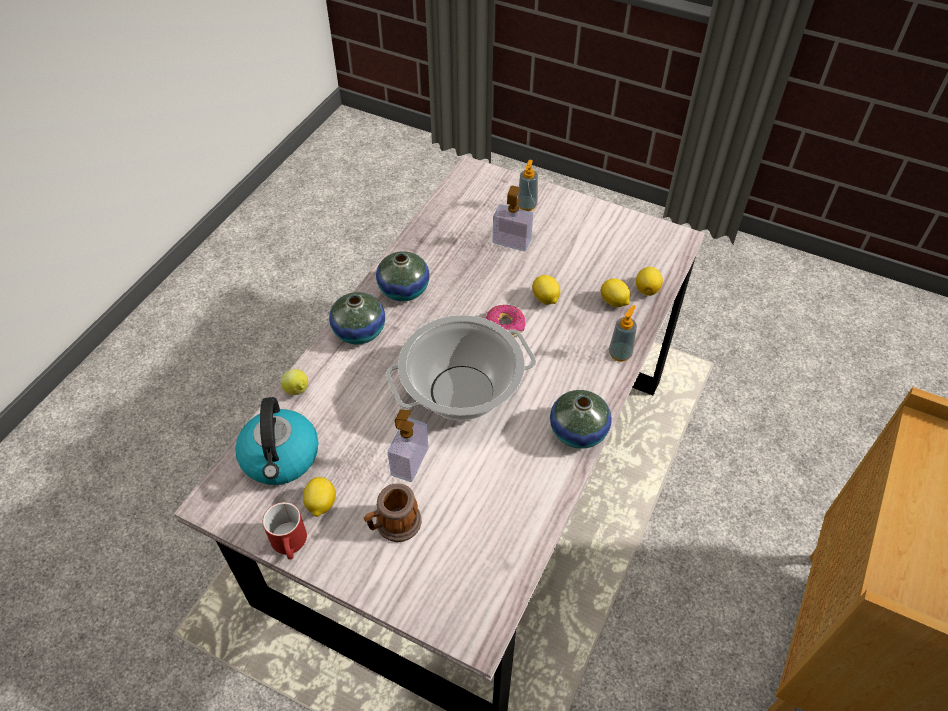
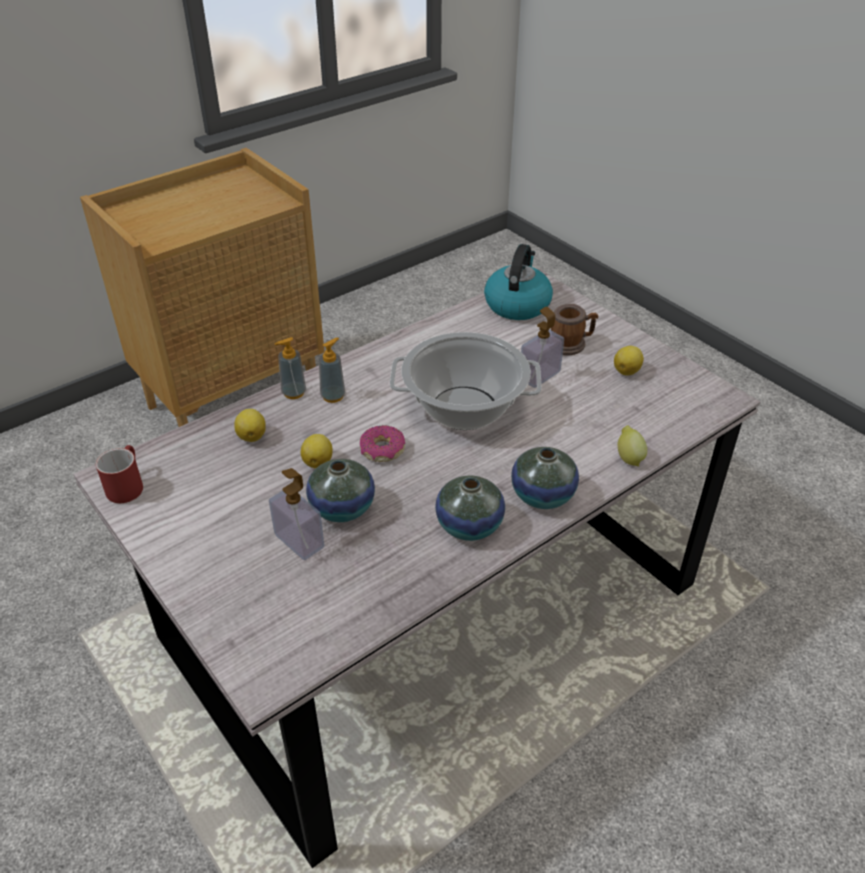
camera: 155 degrees left, 10 degrees down
kettle [235,397,319,485] -> kettle moved to [484,244,553,320]
red mug [263,502,307,560] -> red mug moved to [96,445,143,503]
soap dispenser [518,160,538,211] -> soap dispenser moved to [319,337,345,403]
vase [550,390,612,449] -> vase moved to [306,459,375,522]
lemon [636,267,663,296] -> none

